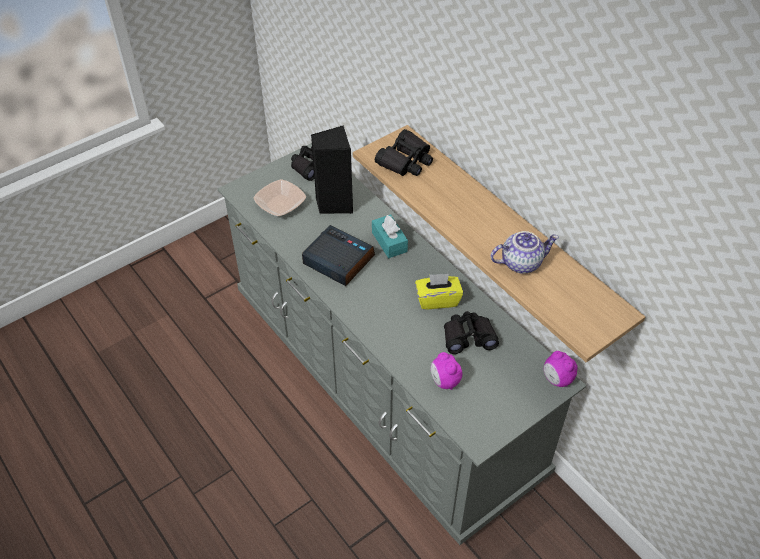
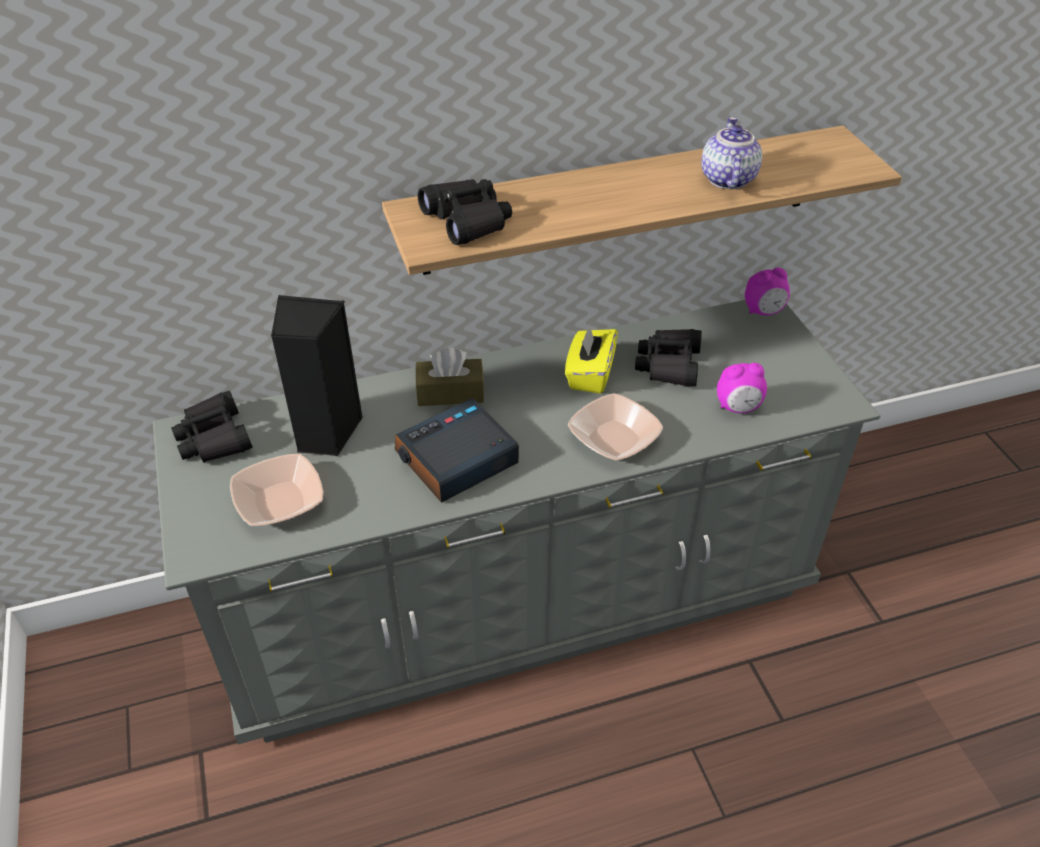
camera: 70 degrees left, 5 degrees down
turquoise tissue box [372,214,408,258] -> brown tissue box [416,348,485,406]
none -> bowl [568,393,663,461]

